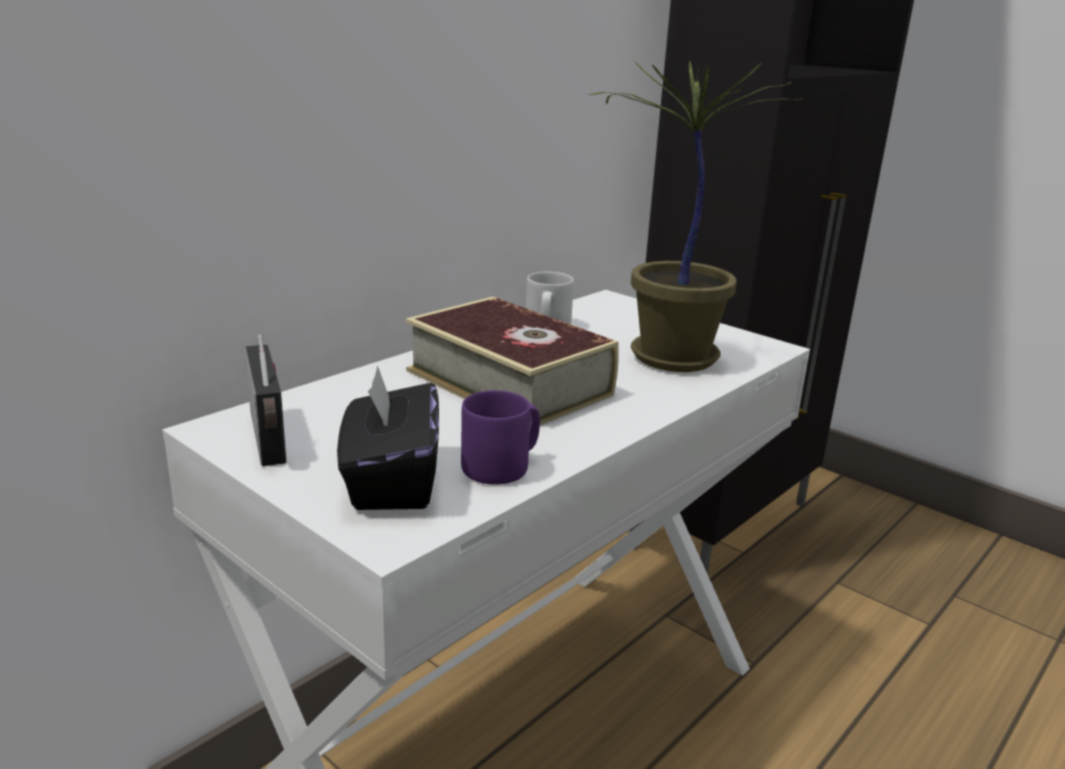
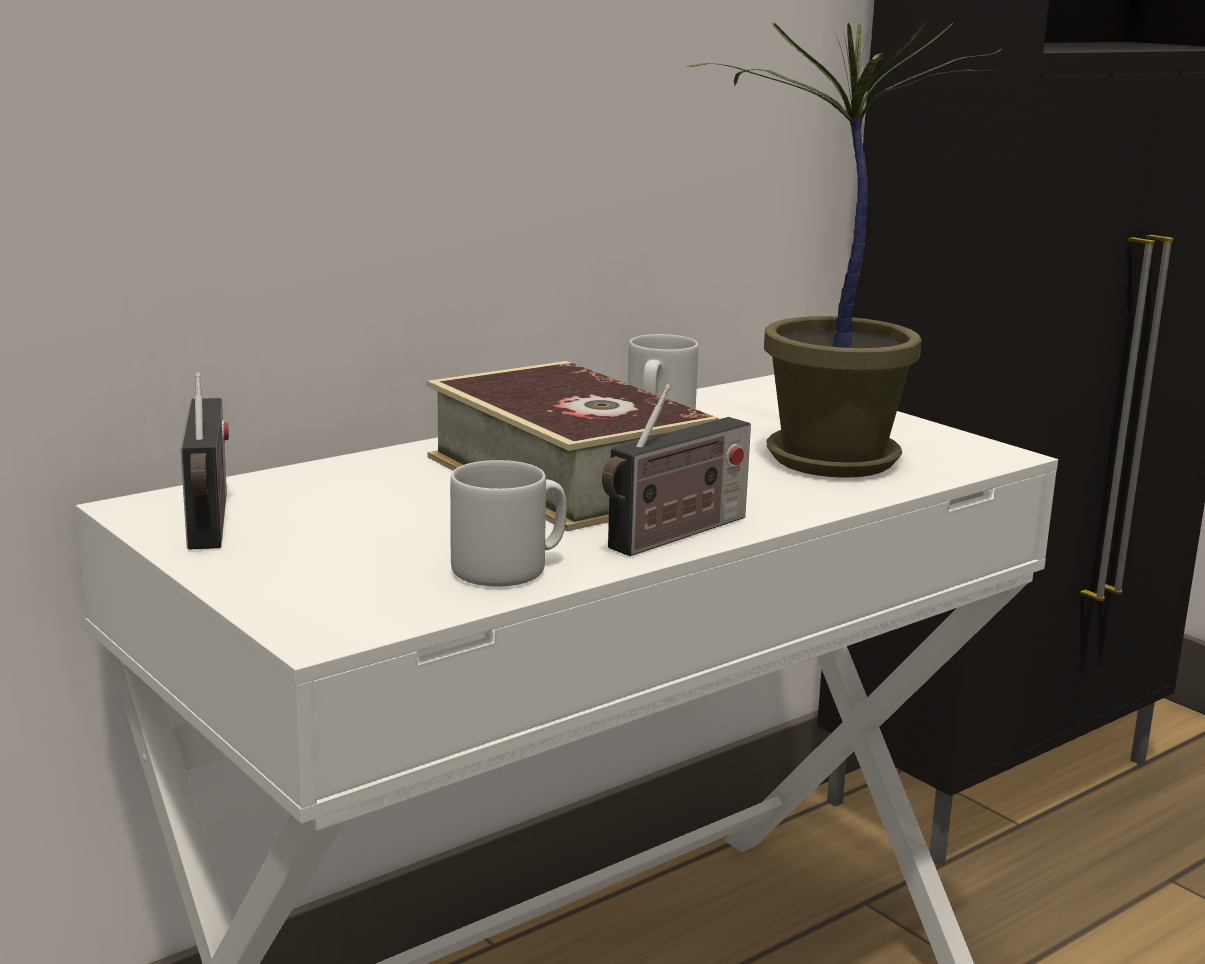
camera: 10 degrees right, 5 degrees down
black tissue box [337,365,439,510] -> none
purple mug [461,390,540,485] -> grey mug [450,460,566,587]
none -> radio [602,384,751,556]

